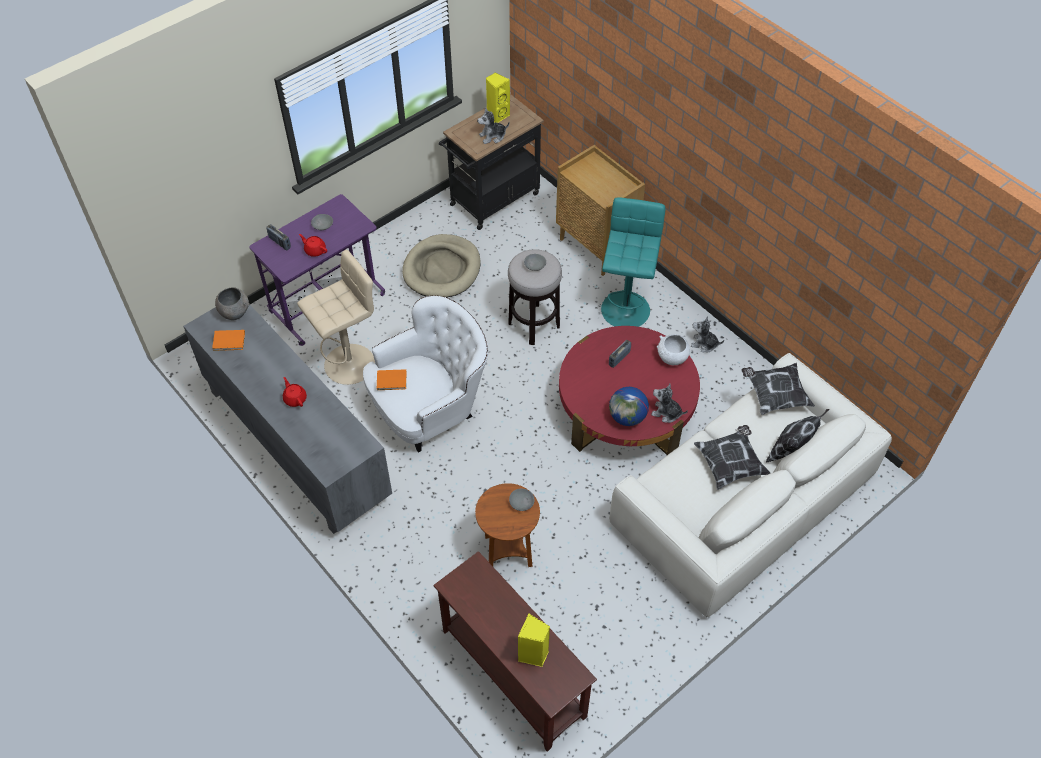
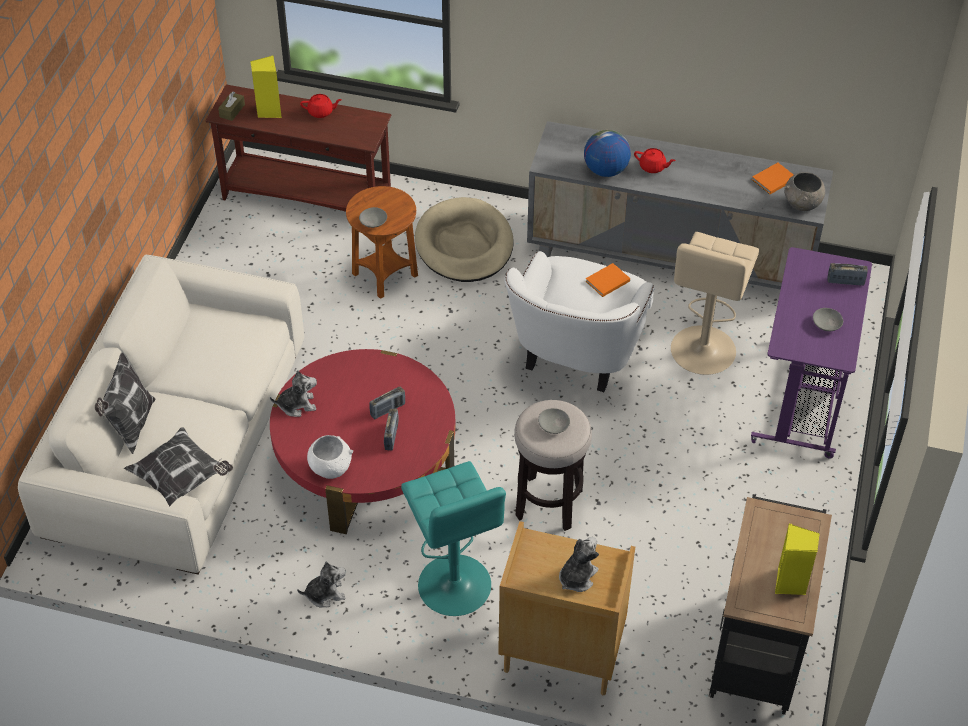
camera: 145 degrees right, 5 degrees down
red teapot [299,234,327,257] -> red teapot moved to [300,94,342,118]
beige dog bed [402,234,481,297] -> beige dog bed moved to [415,197,514,282]
plush toy [477,108,510,144] -> plush toy moved to [559,537,599,592]
globe [609,387,649,426] -> globe moved to [584,130,631,177]
pillow [694,425,770,490] -> none
none -> brown tissue box [218,92,245,121]
none -> radio [369,387,405,419]

